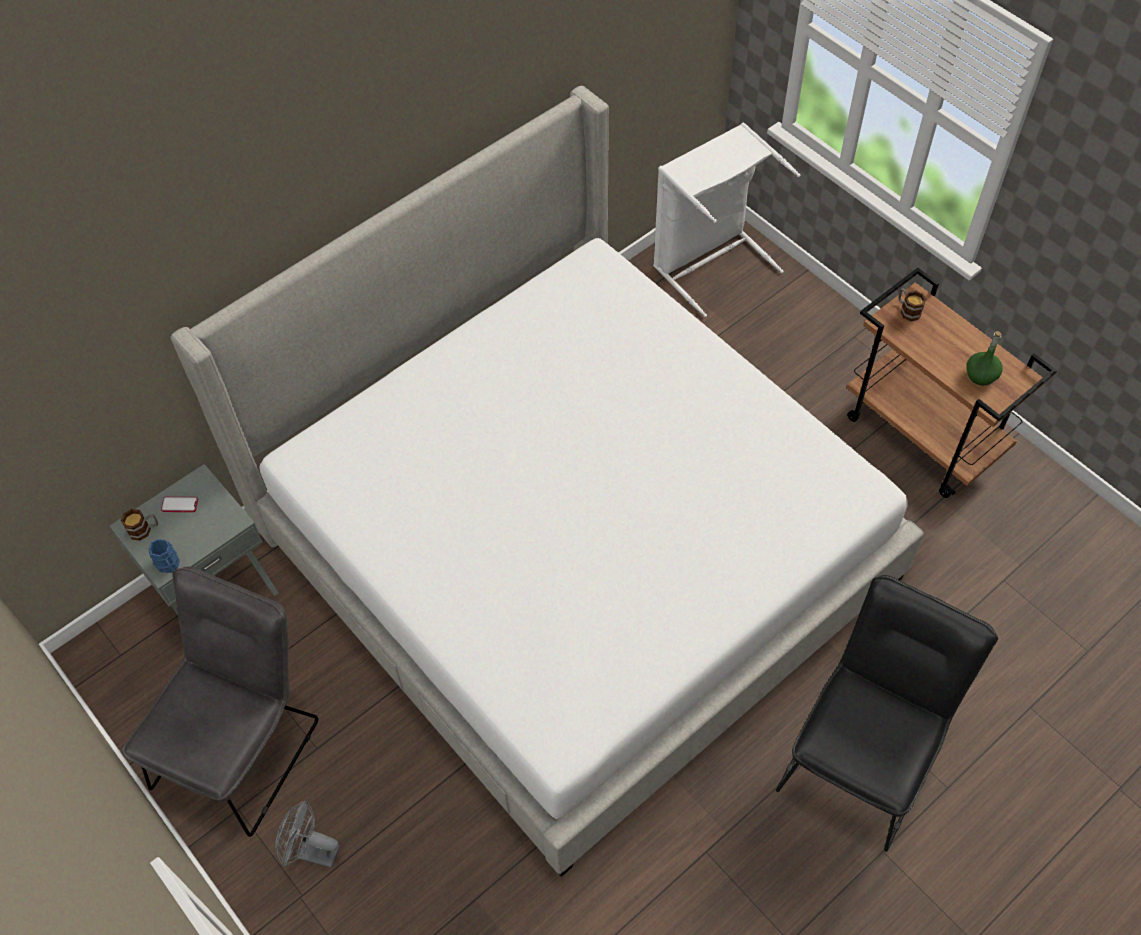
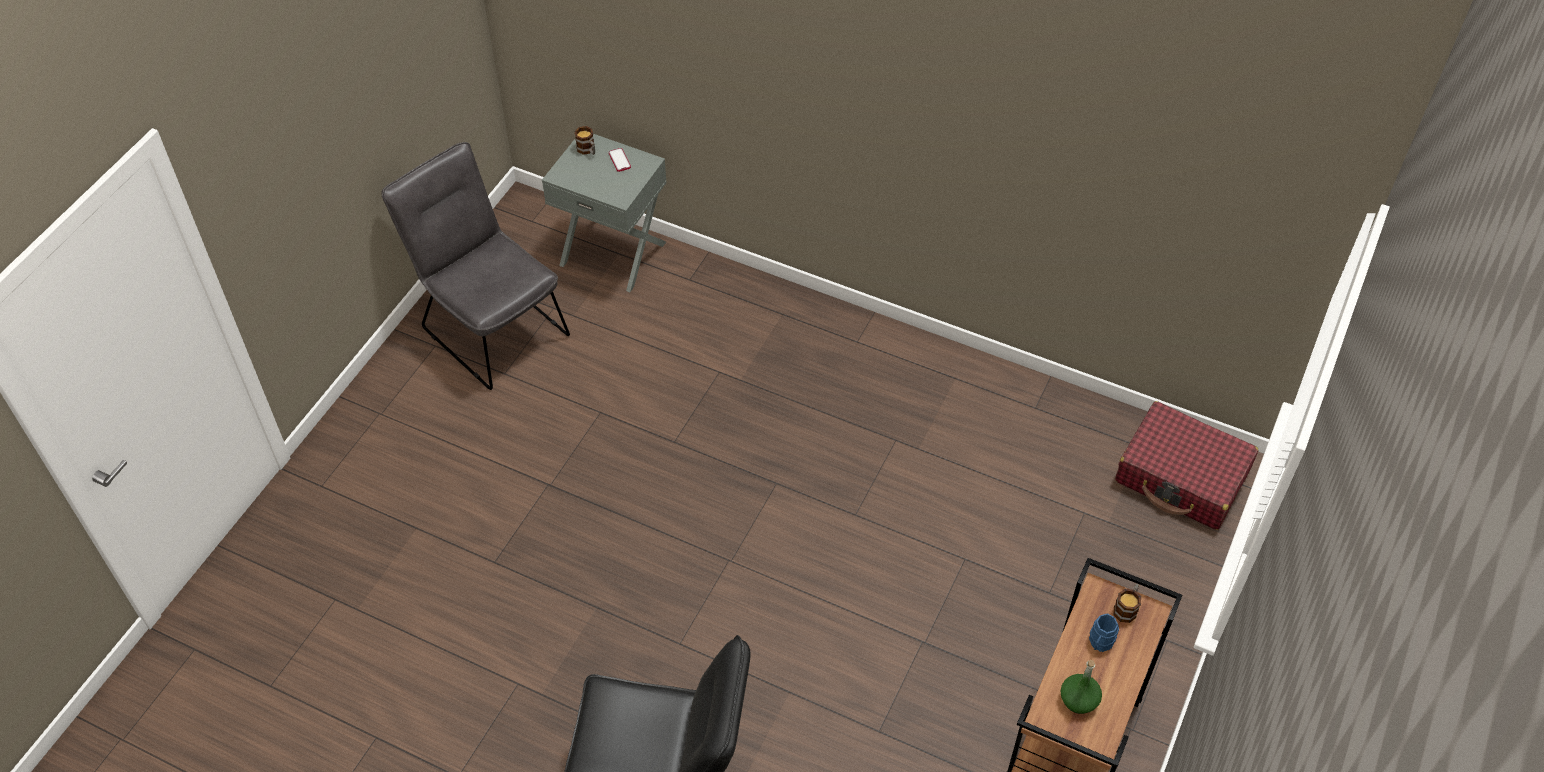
camera: 65 degrees right, 5 degrees down
grey chair [122,567,318,837] -> grey chair turned 135 degrees counterclockwise [381,142,570,390]
blue mug [149,539,180,573] -> blue mug moved to [1089,614,1119,652]
bed [171,85,924,877] -> none
grey fan [276,800,340,868] -> none
white laundry basket [653,122,800,317] -> red suitcase [1115,401,1259,530]

